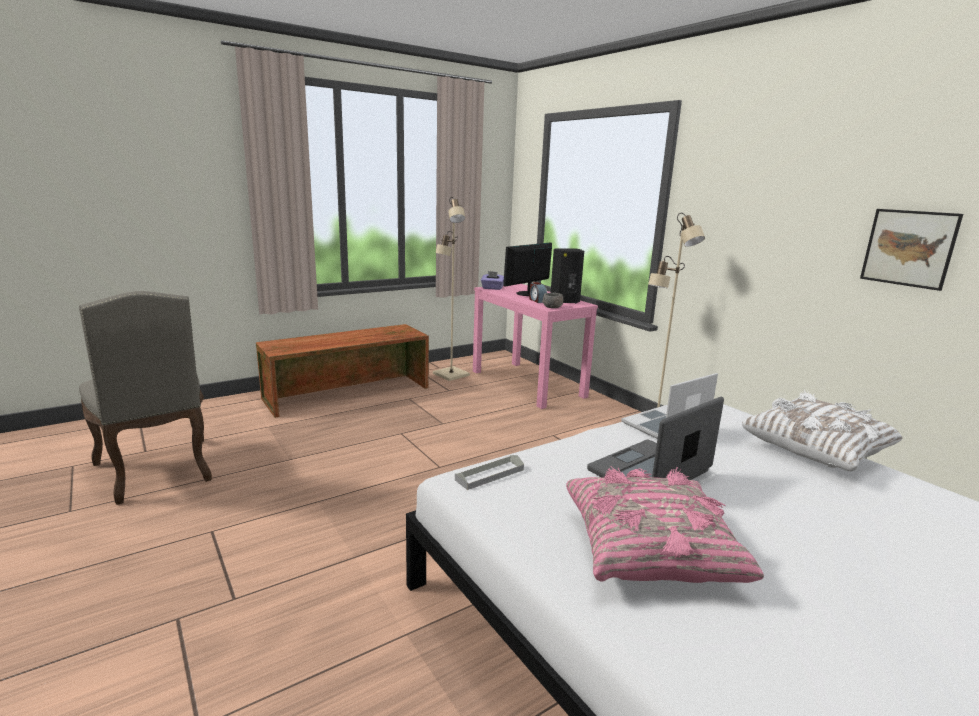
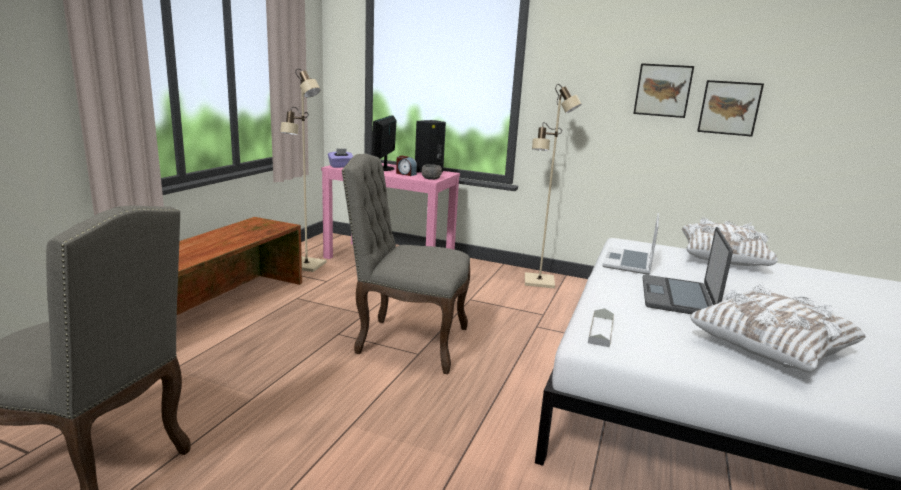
camera: 35 degrees left, 0 degrees up
pink pillow [566,466,764,583] -> white pillow [690,282,866,373]
none -> grey chair [342,154,470,374]
none -> picture [633,63,694,118]

